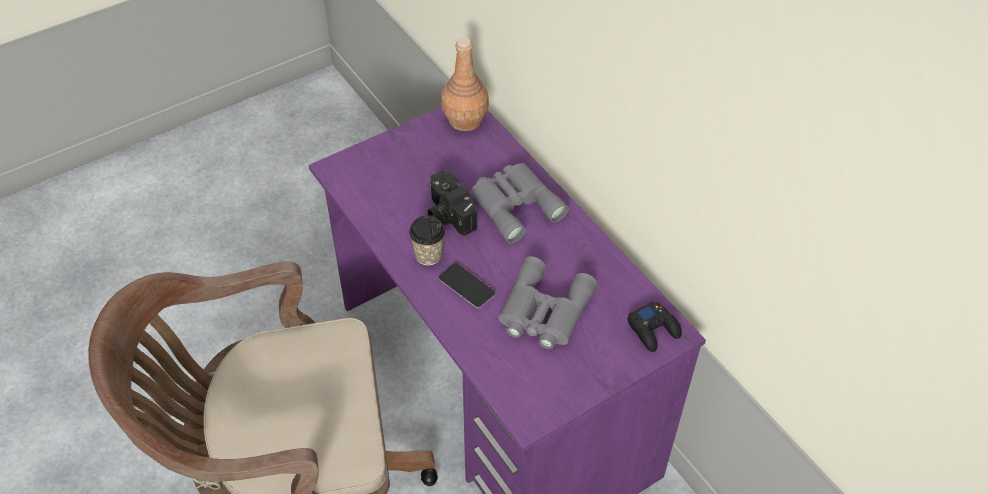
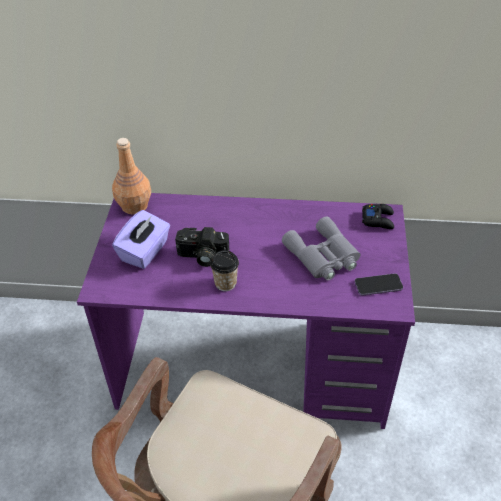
camera: 50 degrees left, 5 degrees down
phone [438,263,495,309] -> phone moved to [355,273,403,296]
grey binoculars [471,163,569,243] -> none
none -> purple tissue box [112,210,170,269]

